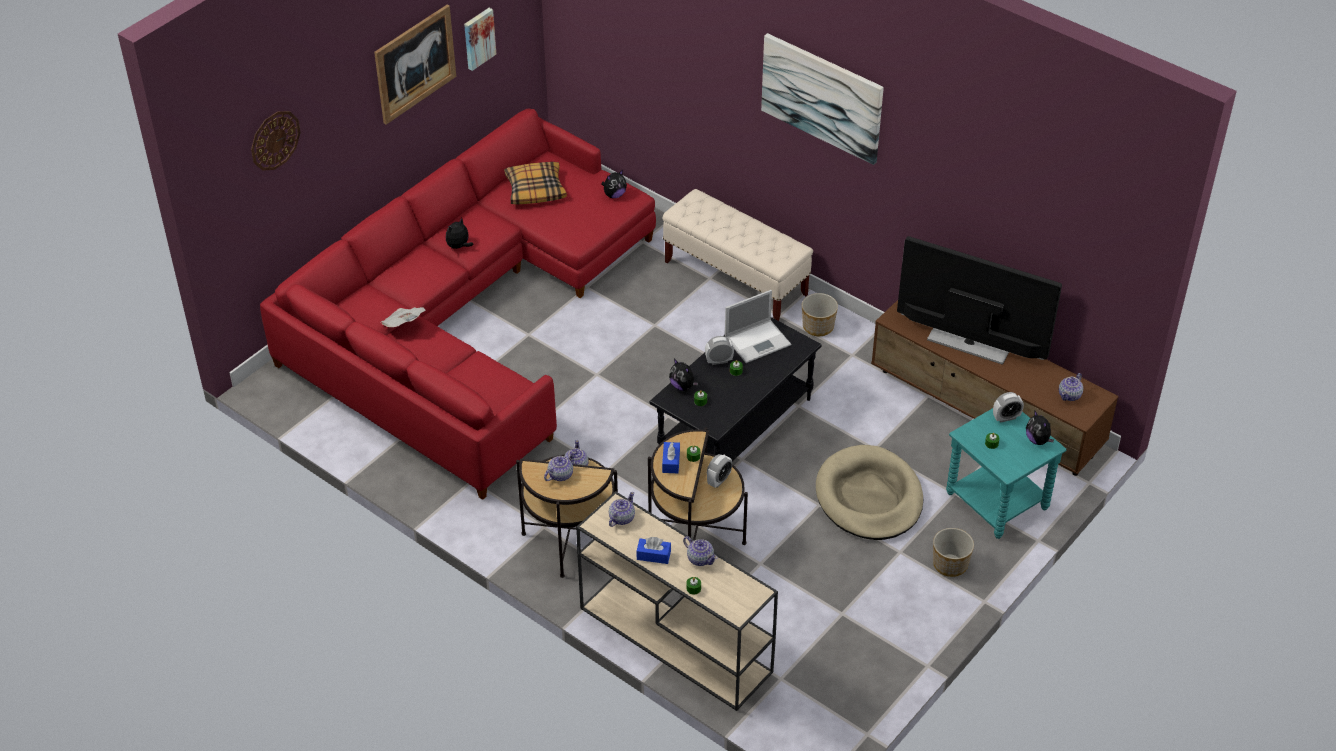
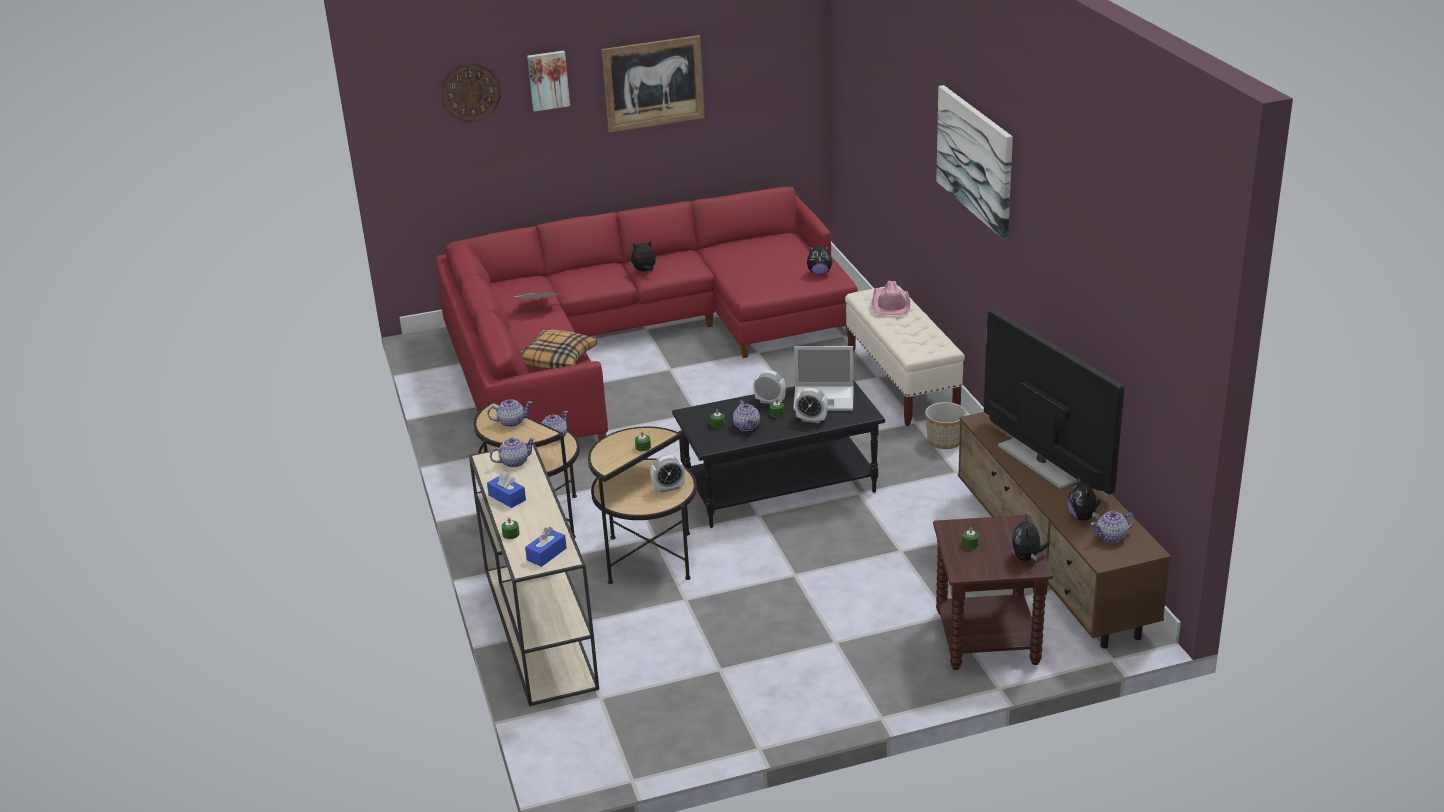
camera: 35 degrees right, 15 degrees down
picture [464,8,496,71] -> picture moved to [527,51,570,112]
pillow [504,162,567,205] -> pillow moved to [521,330,597,369]
blue tissue box [662,441,680,473] -> blue tissue box moved to [525,527,567,567]
plush toy [669,359,698,391] -> plush toy moved to [1067,476,1101,521]
teapot [683,536,718,566] -> teapot moved to [733,400,760,431]
beige dog bed [816,445,923,540] -> none
planter [933,528,974,577] -> none
turquoise side table [946,408,1066,539] -> brown side table [933,515,1053,670]
alarm clock [993,392,1024,423] -> alarm clock moved to [795,388,828,423]
none -> pink hat [872,281,910,315]

